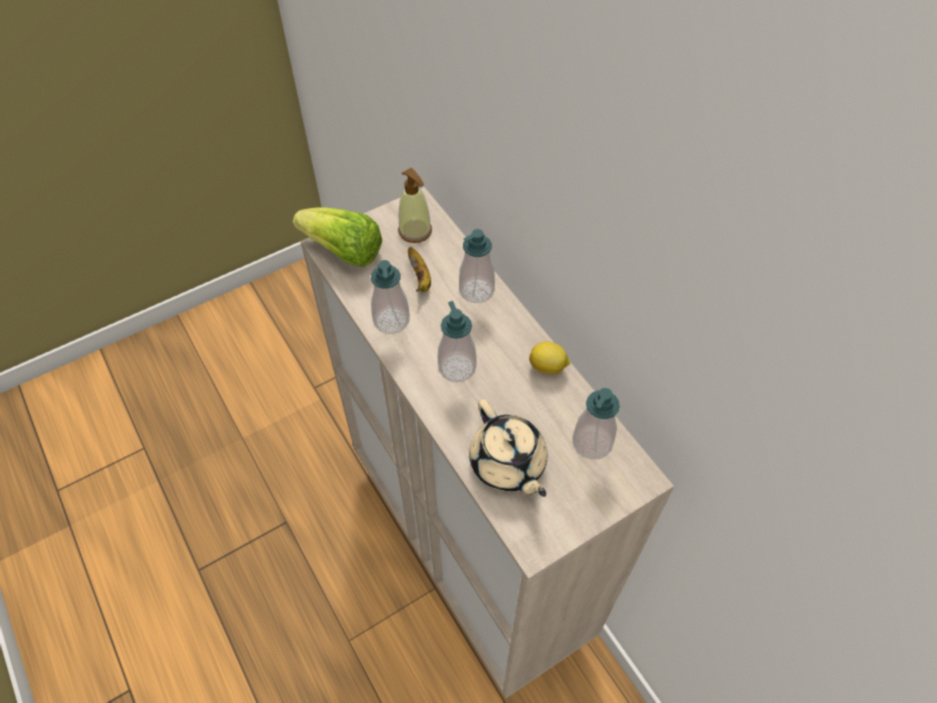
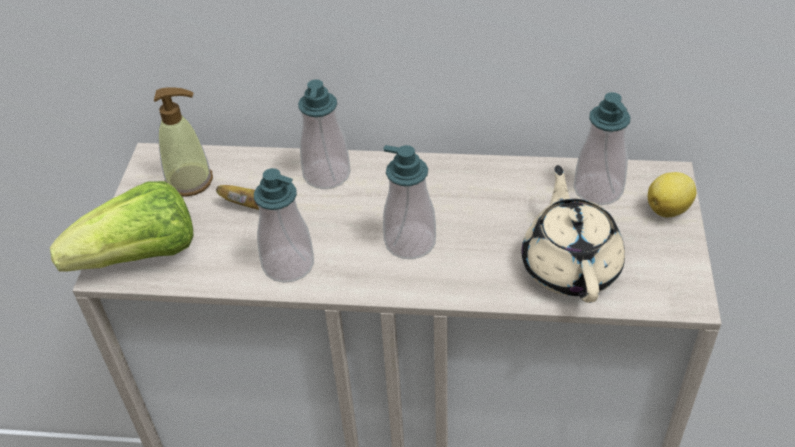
camera: 50 degrees left, 10 degrees down
beige teapot [469,399,547,497] -> beige teapot turned 105 degrees counterclockwise [522,165,625,303]
lemon [529,341,570,374] -> lemon moved to [648,172,696,218]

